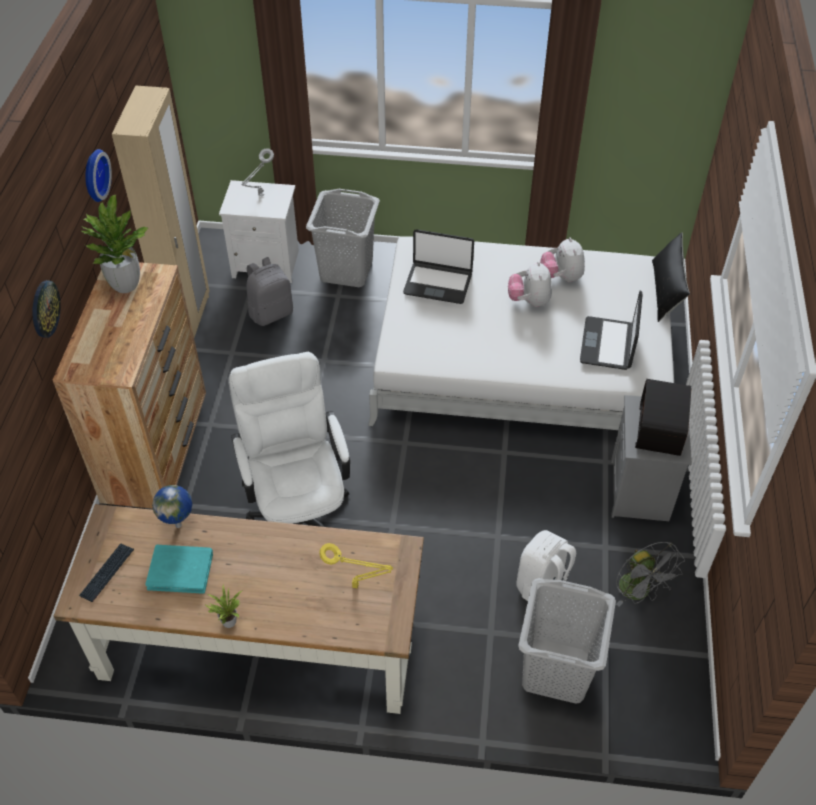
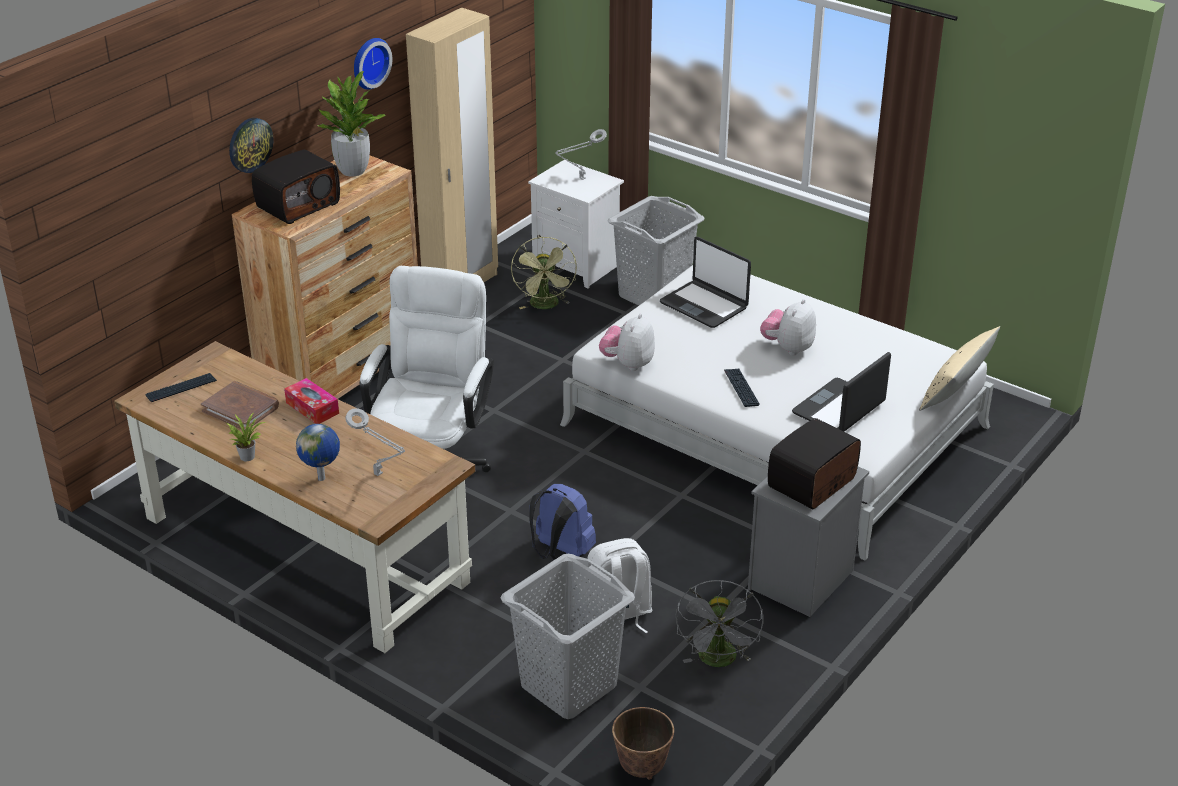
camera: 30 degrees right, 15 degrees down
turquoise book [145,545,213,594] -> brown book [201,381,279,431]
globe [152,485,192,528] -> globe moved to [296,424,340,481]
grey backpack [247,257,293,326] -> green fan [511,236,577,309]
yellow table lamp [319,543,393,588] -> grey table lamp [345,408,405,476]
plush toy [540,237,585,282] -> plush toy moved to [599,314,655,371]
black pillow [652,232,690,322] -> beige pillow [919,326,1000,411]
none -> radio [252,150,340,224]
none -> tissue box [284,378,339,424]
none -> blue backpack [530,484,596,560]
none -> planter [612,707,674,780]
none -> keyboard [724,368,760,407]

